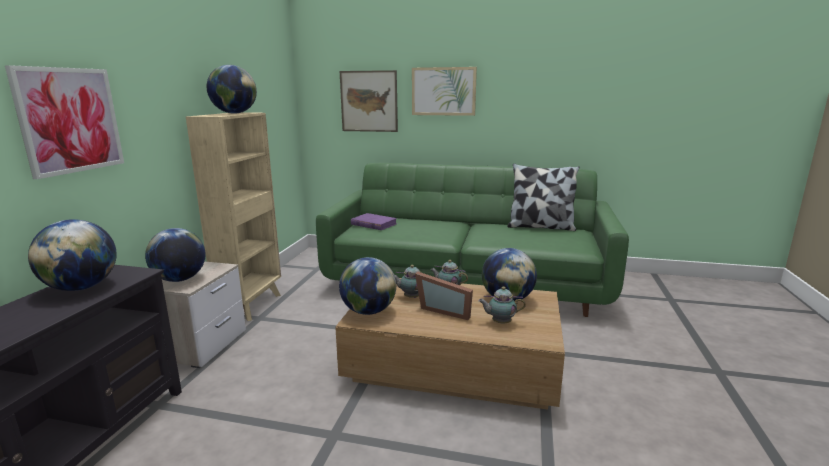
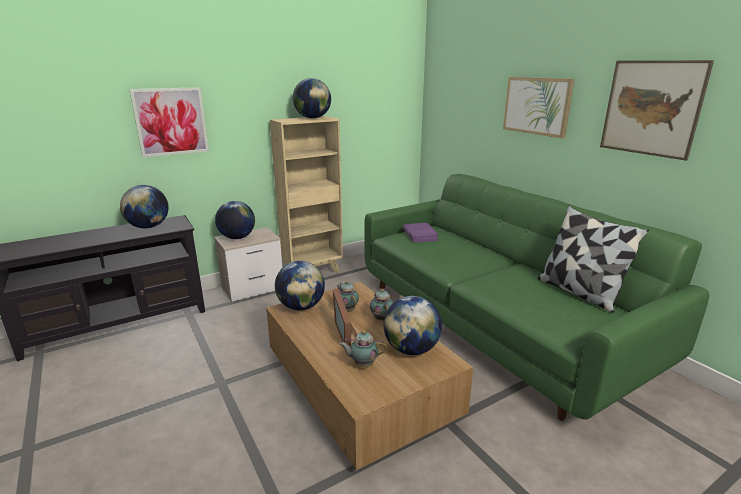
camera: 45 degrees right, 5 degrees up
picture [340,70,398,132] -> picture moved to [600,60,714,161]
teapot [478,287,526,323] -> teapot turned 45 degrees counterclockwise [339,330,387,367]

